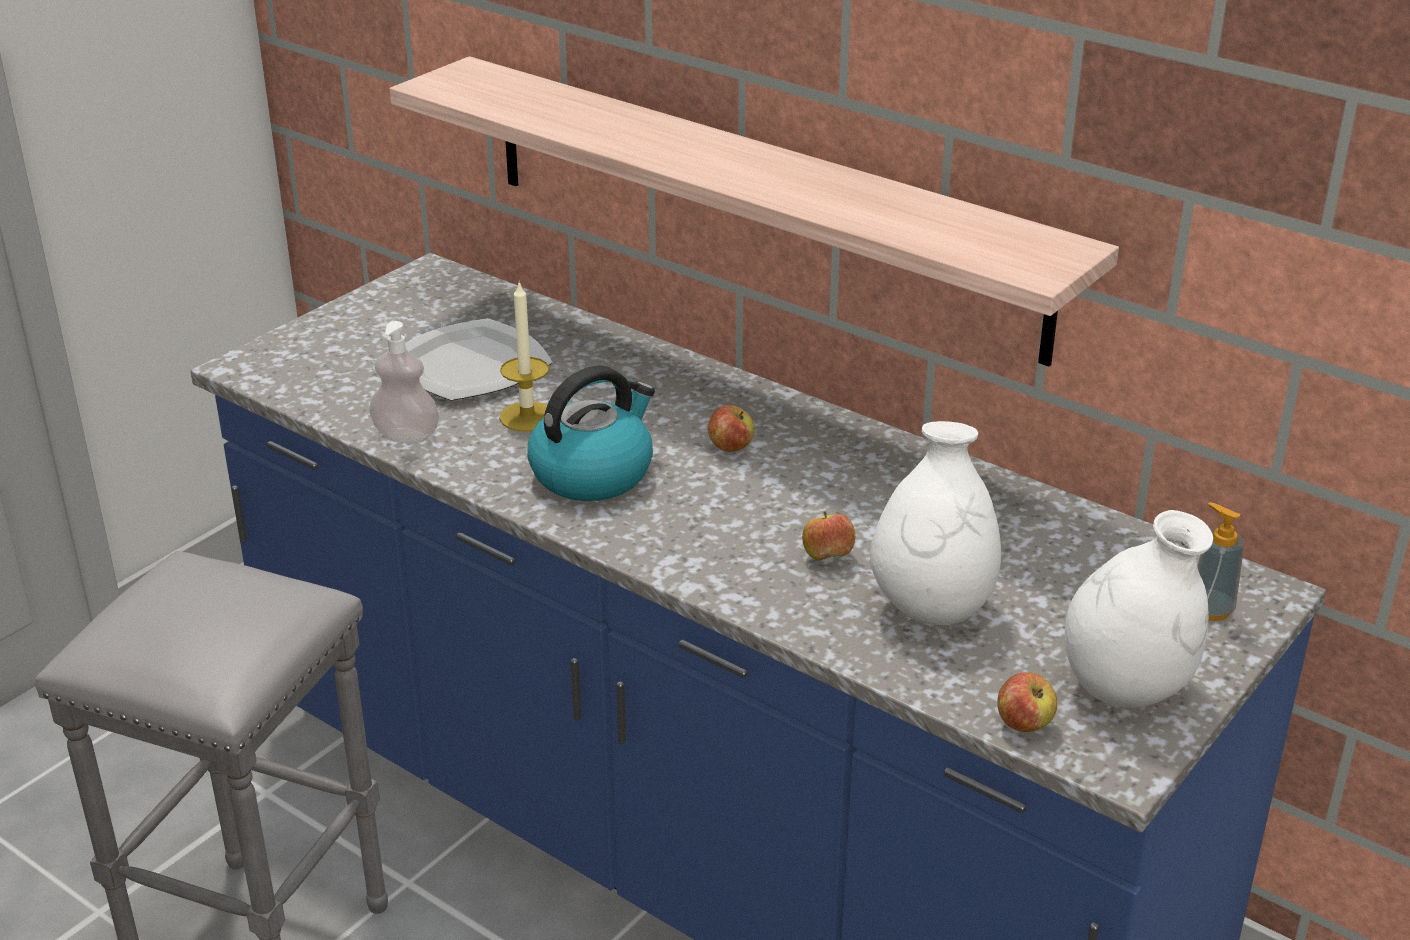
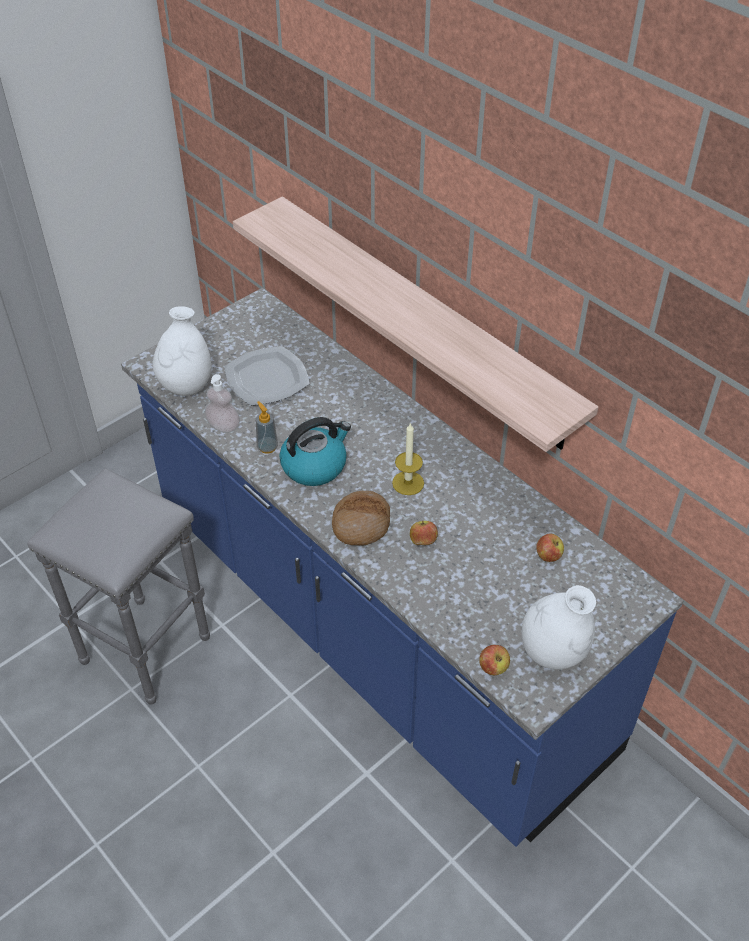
camera: 10 degrees right, 15 degrees up
candle [499,280,549,431] -> candle moved to [392,422,424,495]
apple [708,405,754,452] -> apple moved to [536,534,564,562]
white vase [870,421,1001,625] -> white vase moved to [153,306,212,396]
soap dispenser [1197,502,1244,621] -> soap dispenser moved to [256,401,278,454]
none -> bread [332,491,390,546]

